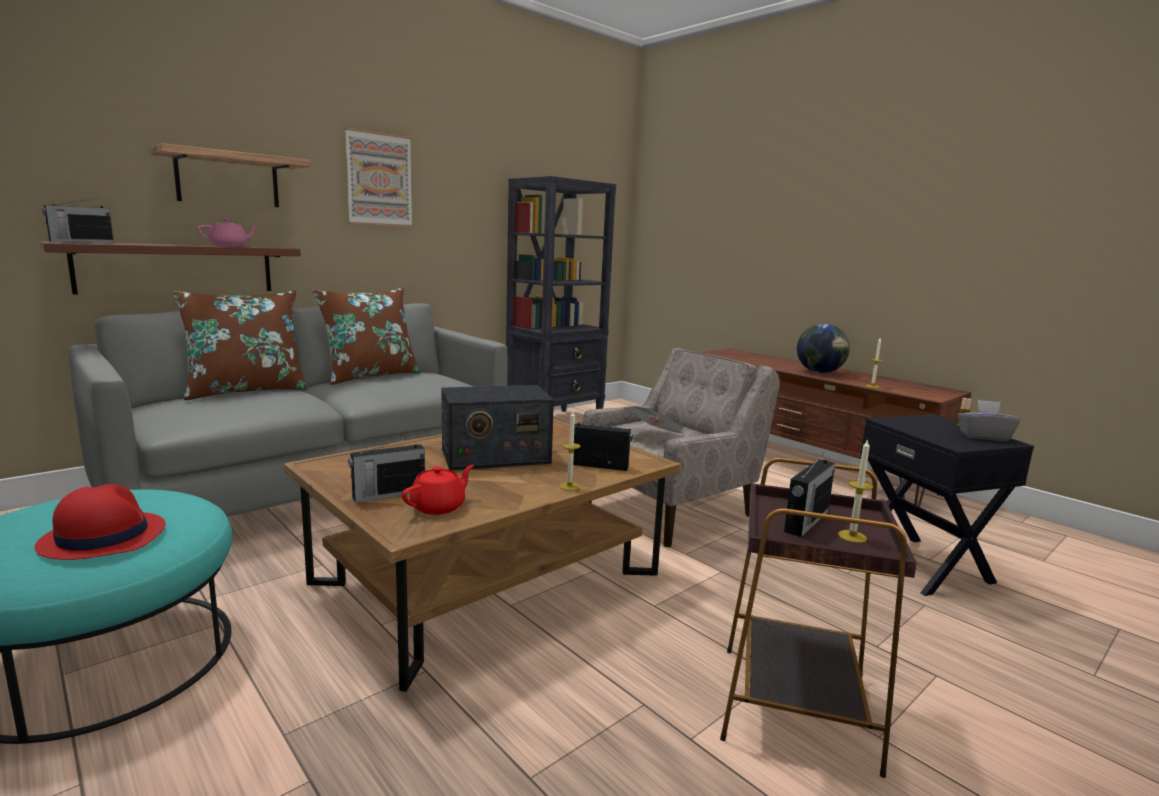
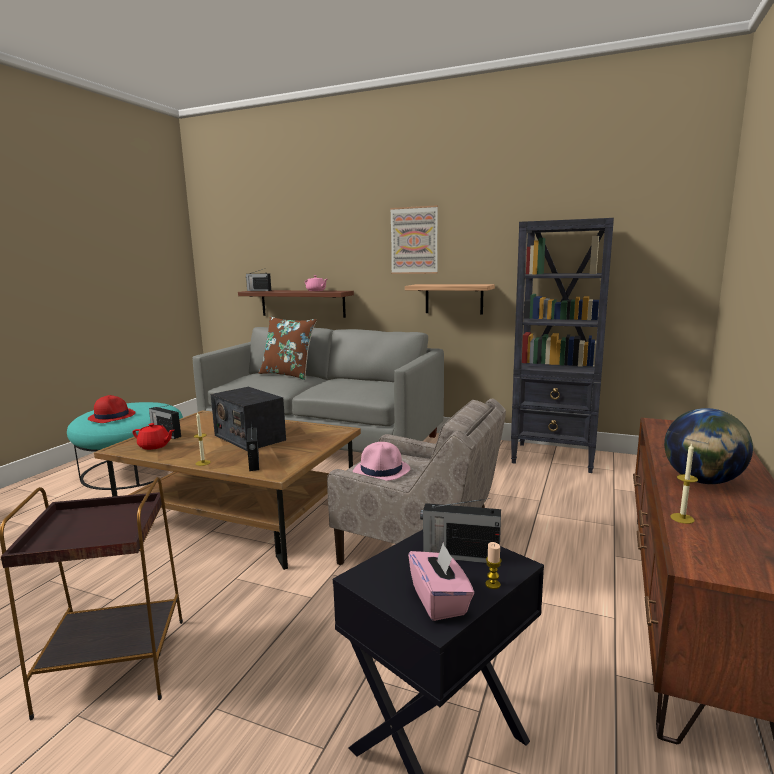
camera: 65 degrees right, 0 degrees up
shelf [150,143,311,207] -> shelf moved to [405,284,495,315]
brown pillow [312,288,421,385] -> none
newspaper [623,406,684,433] -> pink hat [353,442,410,481]
radio [784,450,835,537] -> radio moved to [420,498,501,563]
candle [838,439,873,543] -> none
grey tissue box [958,400,1020,441] -> pink tissue box [408,542,474,621]

